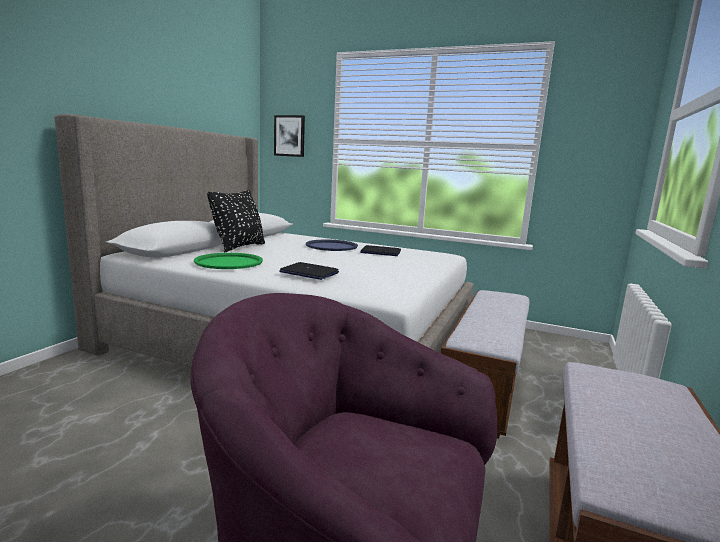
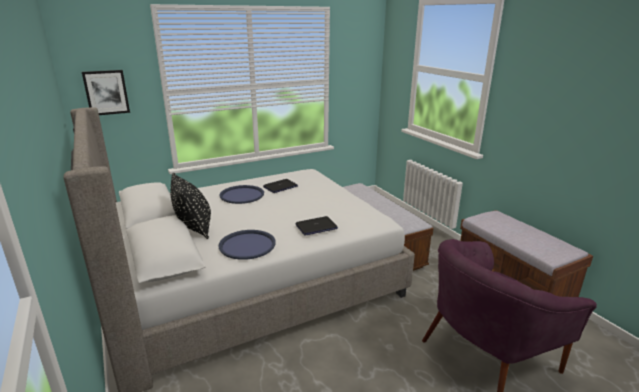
camera: 50 degrees left, 10 degrees up
green tray [194,253,263,269] -> blue tray [218,230,276,260]

